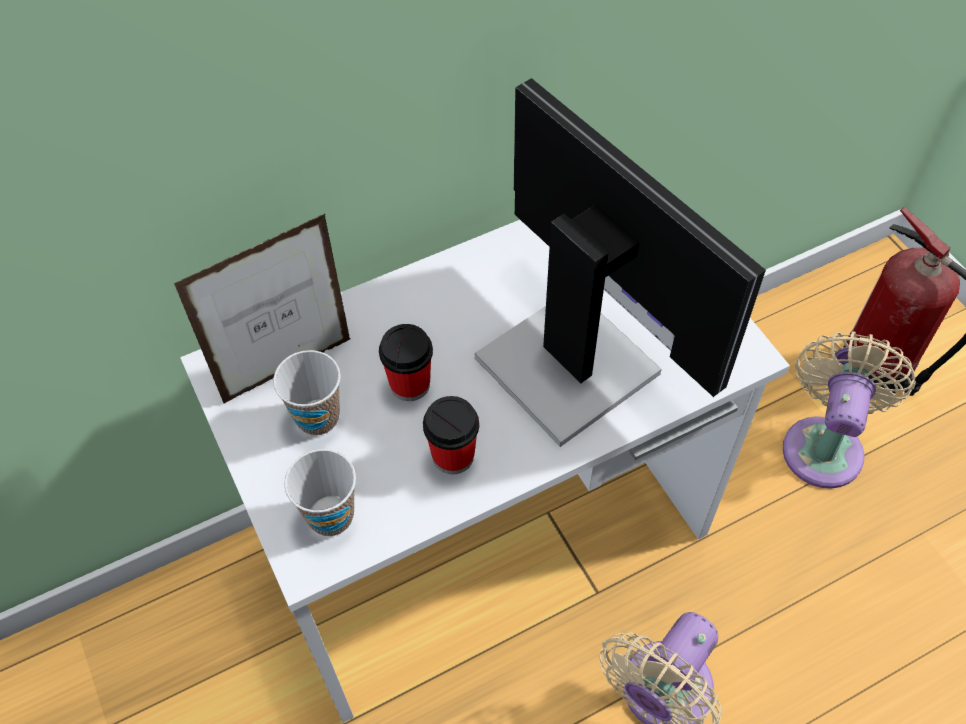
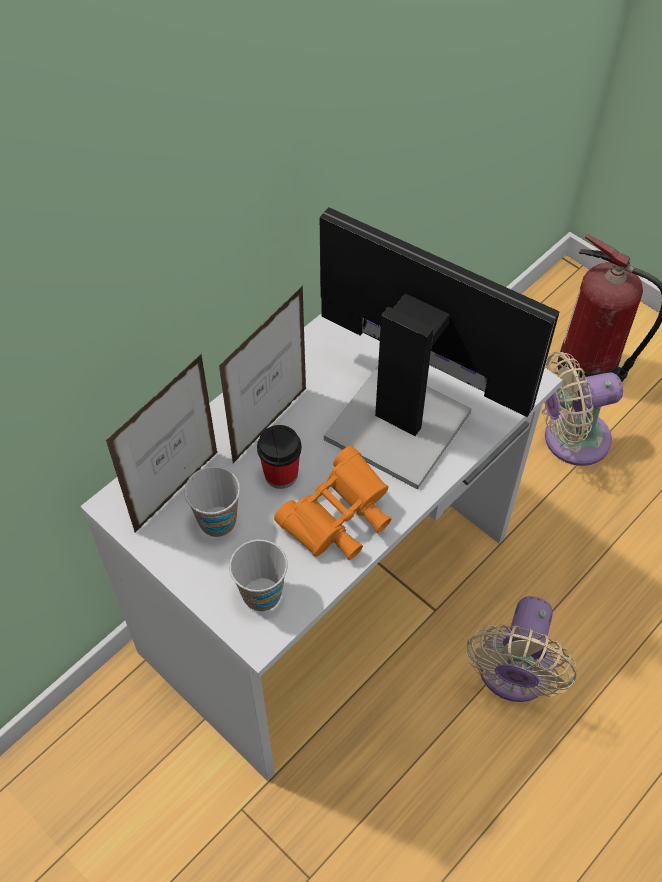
camera: 20 degrees left, 0 degrees up
cup [423,396,479,474] -> orange binoculars [274,446,392,560]
beige fan [782,331,916,489] -> beige fan turned 105 degrees counterclockwise [541,351,623,466]
none -> picture frame [219,286,307,463]

